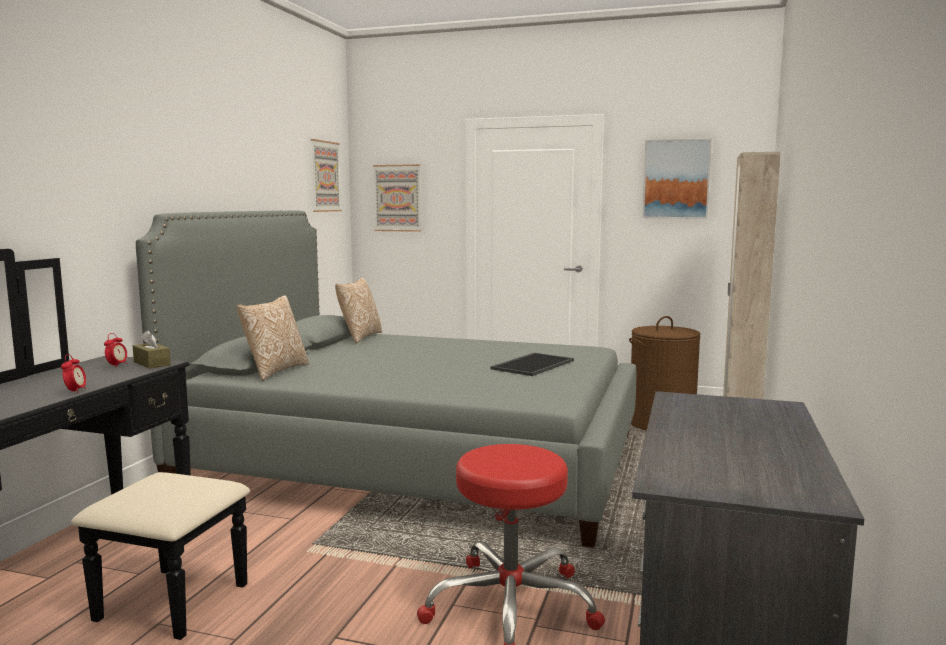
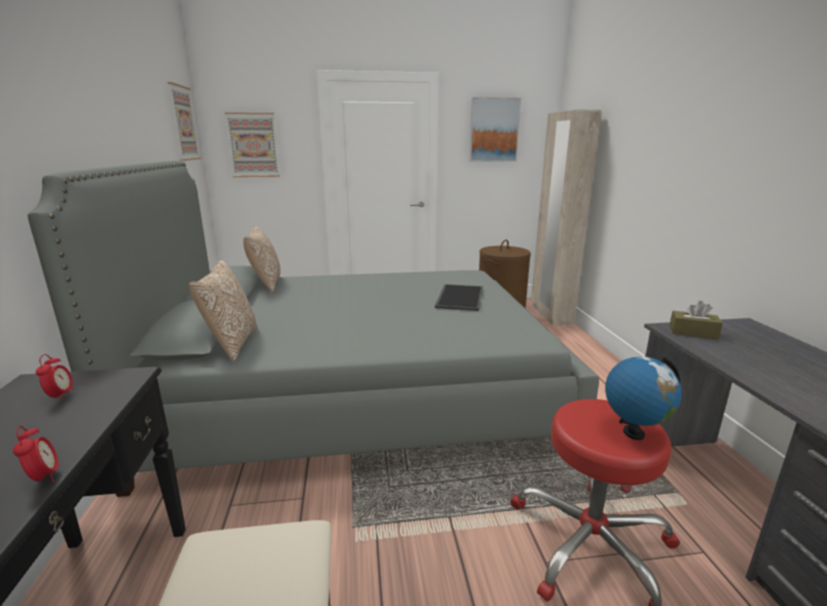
camera: 25 degrees left, 10 degrees up
brown tissue box [133,330,171,369] -> brown tissue box moved to [669,301,723,339]
none -> globe [605,356,682,440]

